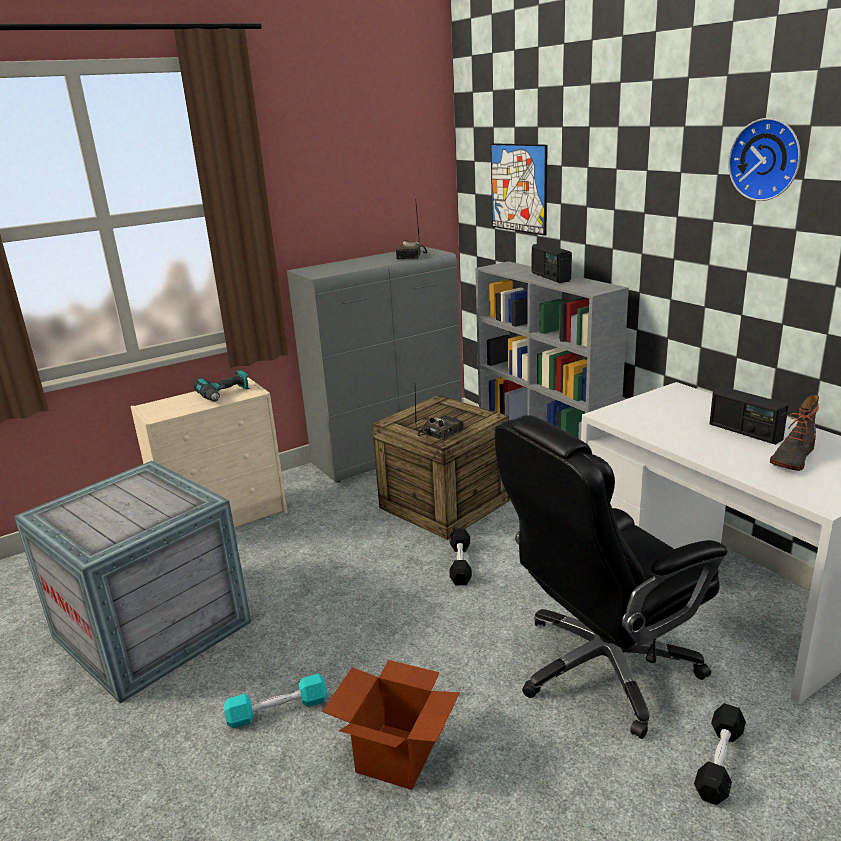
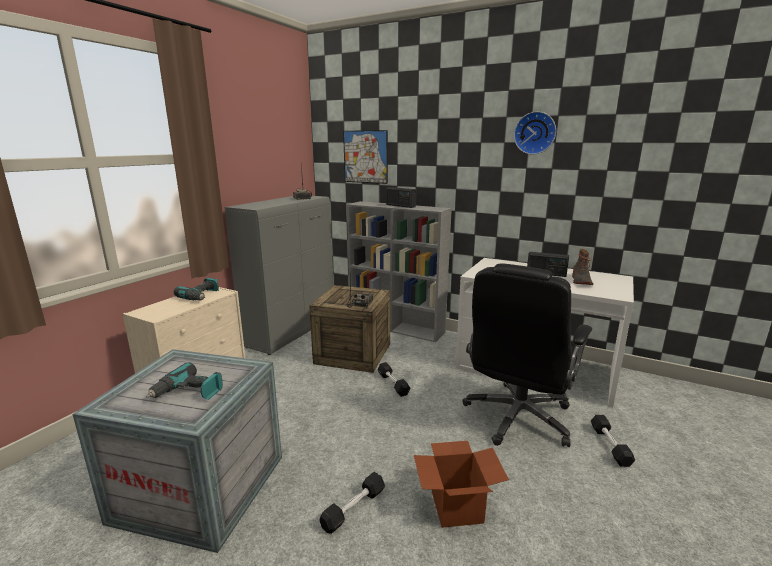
camera: 30 degrees left, 5 degrees down
turquoise dumbbell [224,674,327,728] -> black dumbbell [319,472,385,534]
none -> power drill [146,363,223,400]

